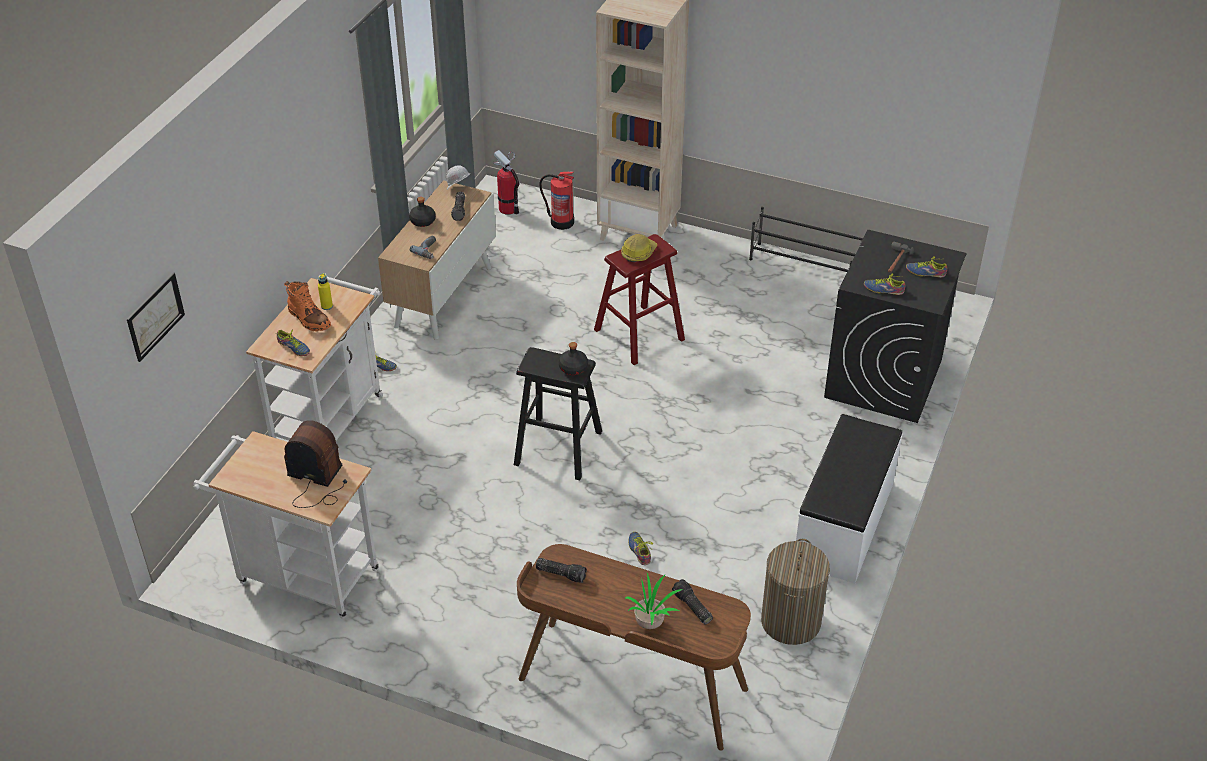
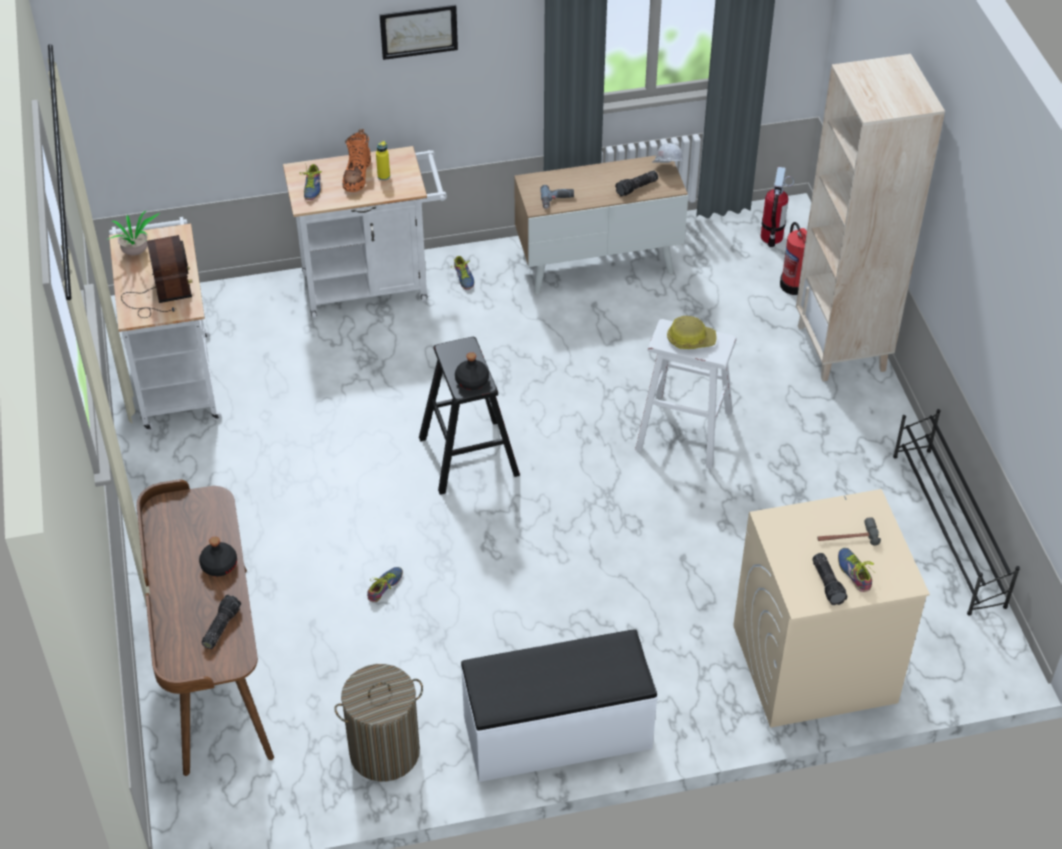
camera: 55 degrees right, 5 degrees up
picture [127,273,185,362] -> picture moved to [380,4,458,60]
black bottle [409,197,436,227] -> black bottle moved to [199,537,237,577]
flashlight [536,558,587,583] -> flashlight moved to [813,553,847,605]
red stool [594,234,685,365] -> white stool [635,319,737,469]
potted plant [625,573,683,629] -> potted plant moved to [106,211,159,256]
black washing machine [824,230,967,423] -> beige washing machine [733,489,930,728]
shoe [864,273,905,295] -> none

